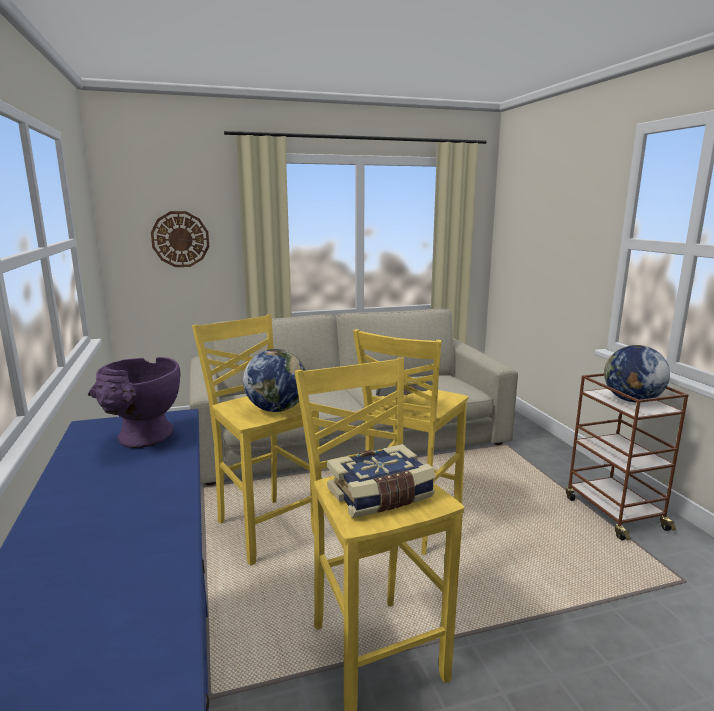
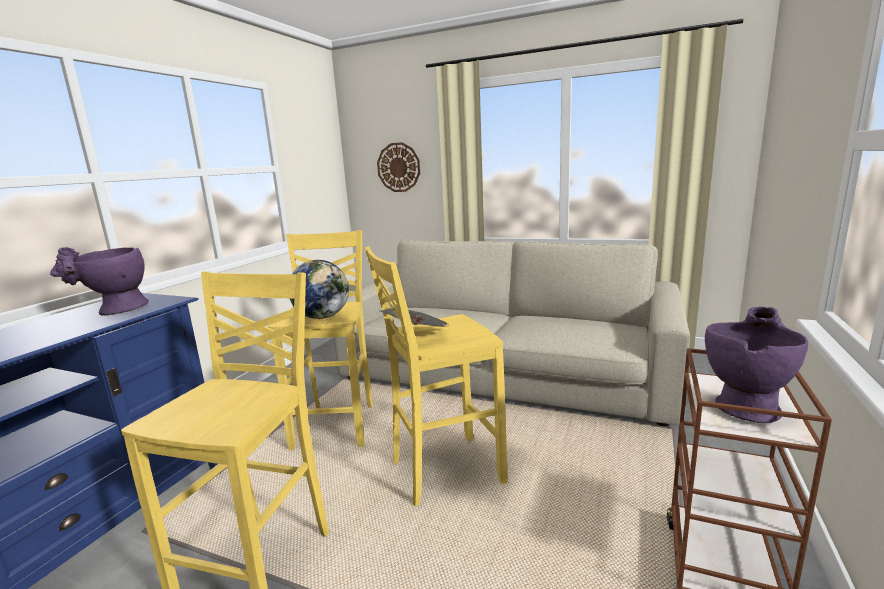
camera: 40 degrees right, 0 degrees up
book [327,444,436,518] -> none
globe [604,345,670,403] -> purple vase [705,307,808,423]

